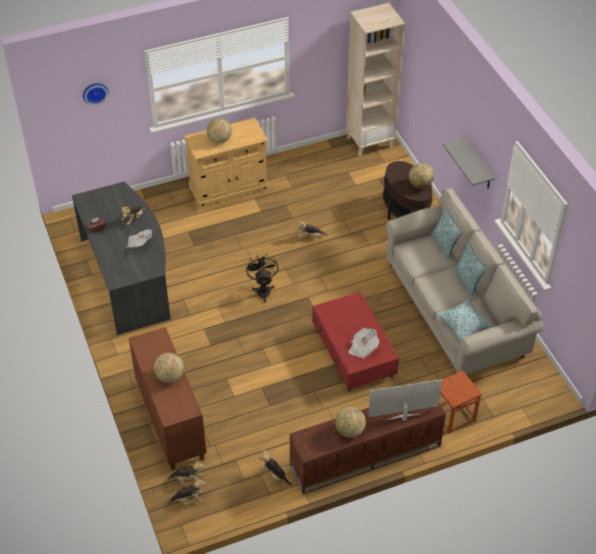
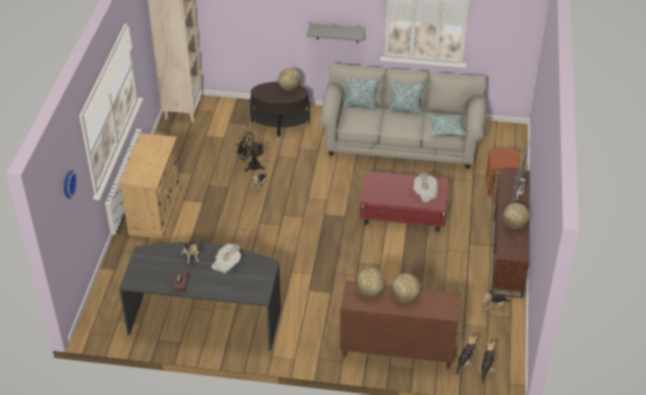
camera: 60 degrees left, 5 degrees down
globe [207,118,232,143] -> globe moved to [356,268,385,297]
black fan [246,254,278,302] -> black fan moved to [236,132,265,172]

